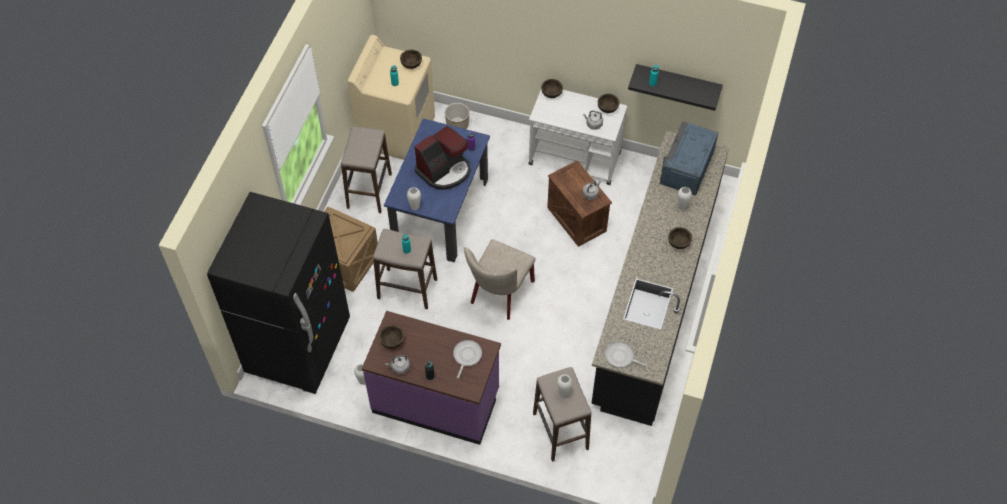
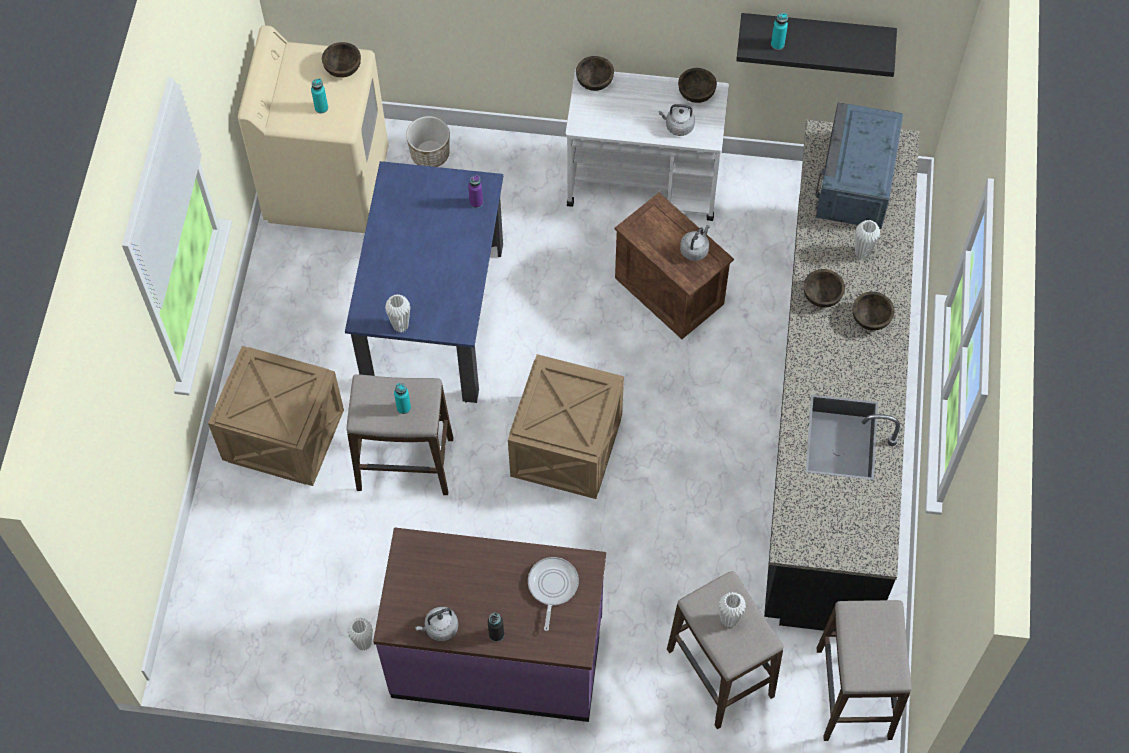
camera: 10 degrees left, 5 degrees up
black fridge [207,192,350,394] -> none
stool [341,126,392,213] -> stool moved to [817,600,912,741]
brown bowl [379,325,404,349] -> brown bowl moved to [804,269,845,308]
coffee machine [415,126,471,190] -> none
beige chair [464,239,535,320] -> crate [508,354,624,499]
frying pan [605,342,648,368] -> none

